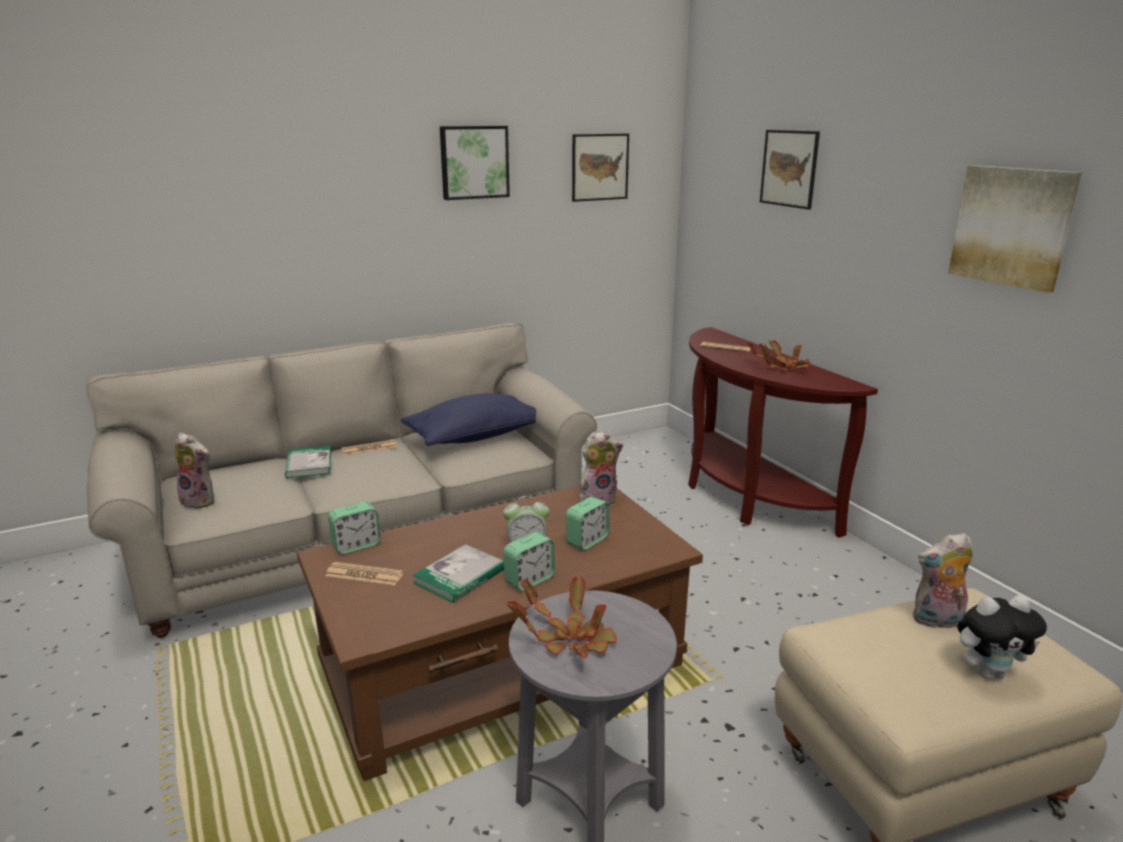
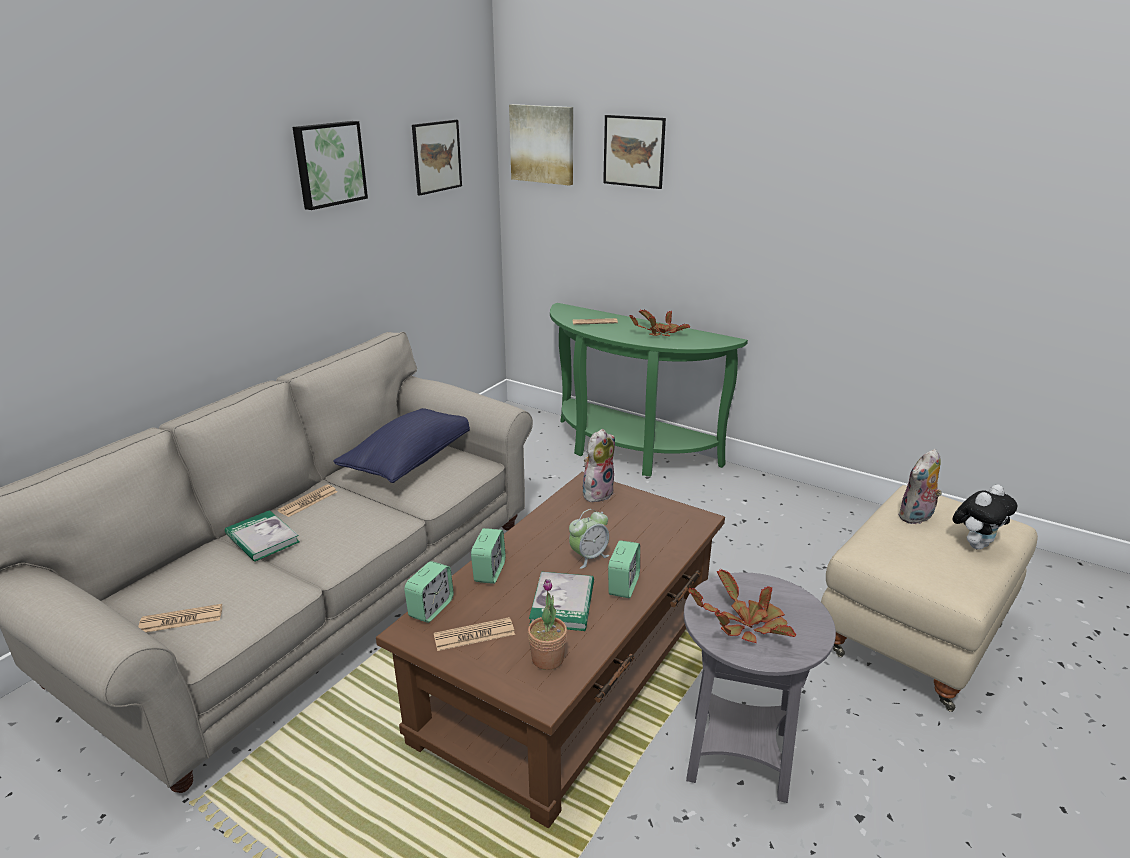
camera: 30 degrees left, 5 degrees up
plush toy [175,433,214,509] -> newspaper [139,604,222,632]
alarm clock [566,497,610,550] -> alarm clock moved to [471,528,506,584]
brown console table [688,327,878,538] -> green console table [550,303,748,477]
picture [948,165,1082,293] -> picture moved to [509,104,573,186]
none -> potted plant [528,579,567,670]

